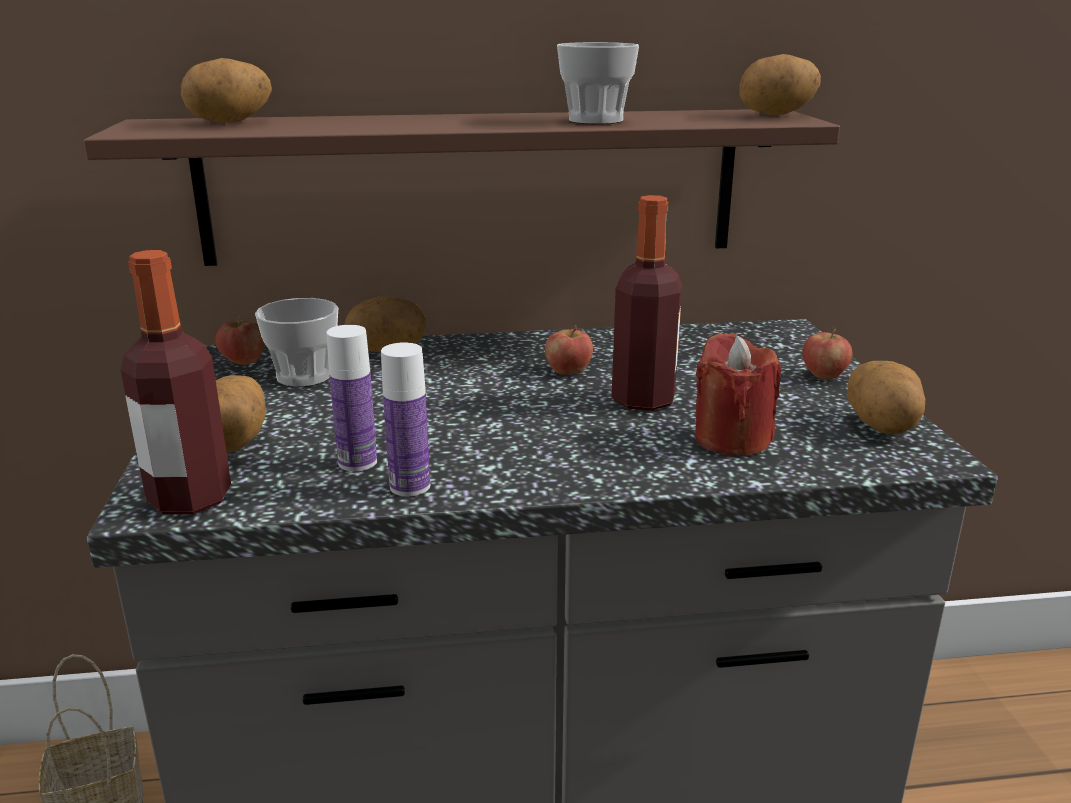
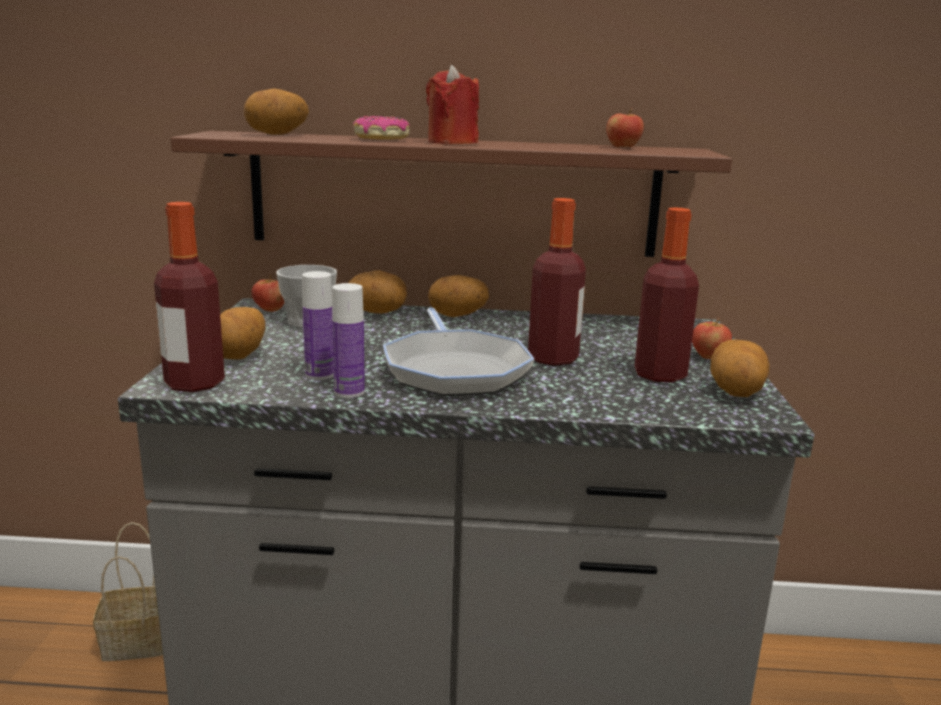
camera: 10 degrees right, 5 degrees down
apple [545,325,593,375] -> apple moved to [606,108,644,147]
cup [557,42,639,124] -> none
red candle [695,333,781,456] -> red candle moved to [426,65,479,144]
potato [739,54,821,116] -> potato moved to [428,275,489,317]
none -> donut [353,116,410,140]
none -> frying pan [383,308,534,396]
none -> bottle [634,207,699,383]

